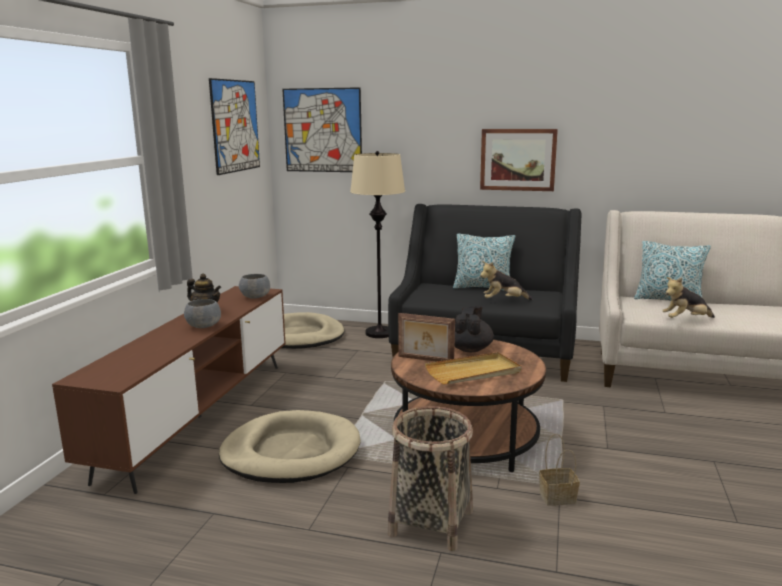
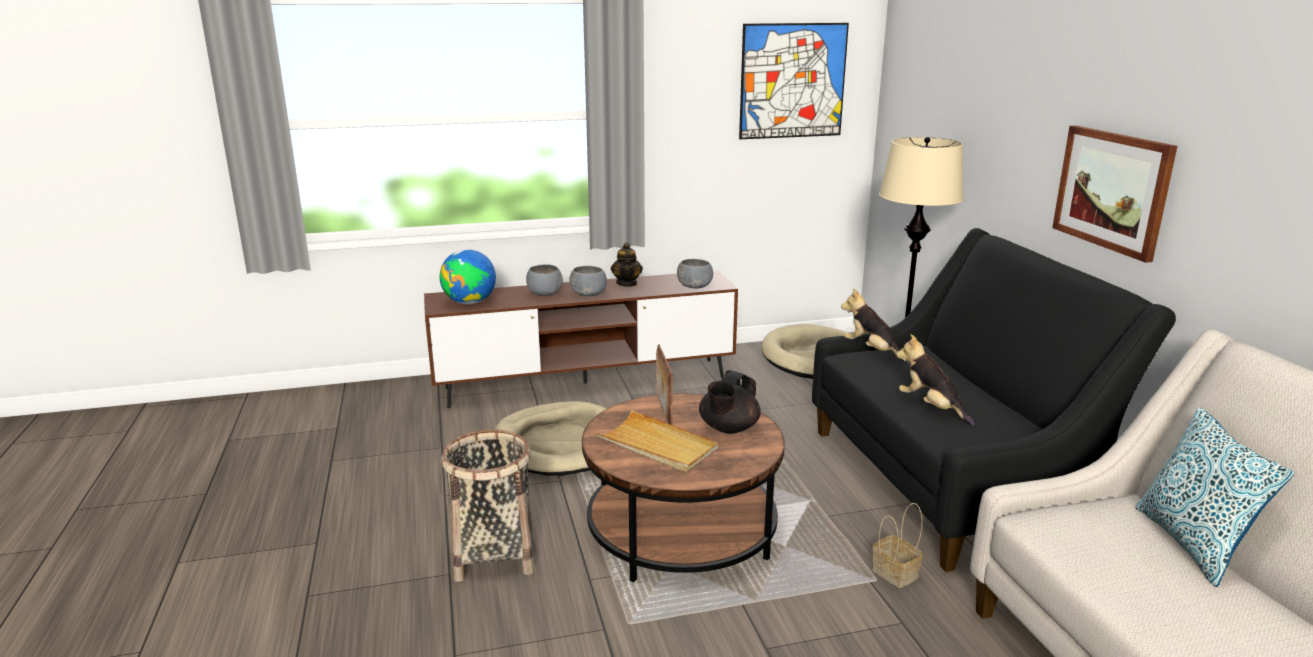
camera: 60 degrees right, 5 degrees up
picture [282,87,362,172] -> none
pillow [453,234,515,291] -> none
black teapot [455,306,494,352] -> black teapot turned 135 degrees clockwise [699,370,761,433]
basket [539,434,580,506] -> basket moved to [872,503,923,588]
plush toy [662,277,715,318] -> plush toy moved to [841,288,909,363]
none -> globe [440,249,496,305]
none -> grey bowl [526,264,563,296]

